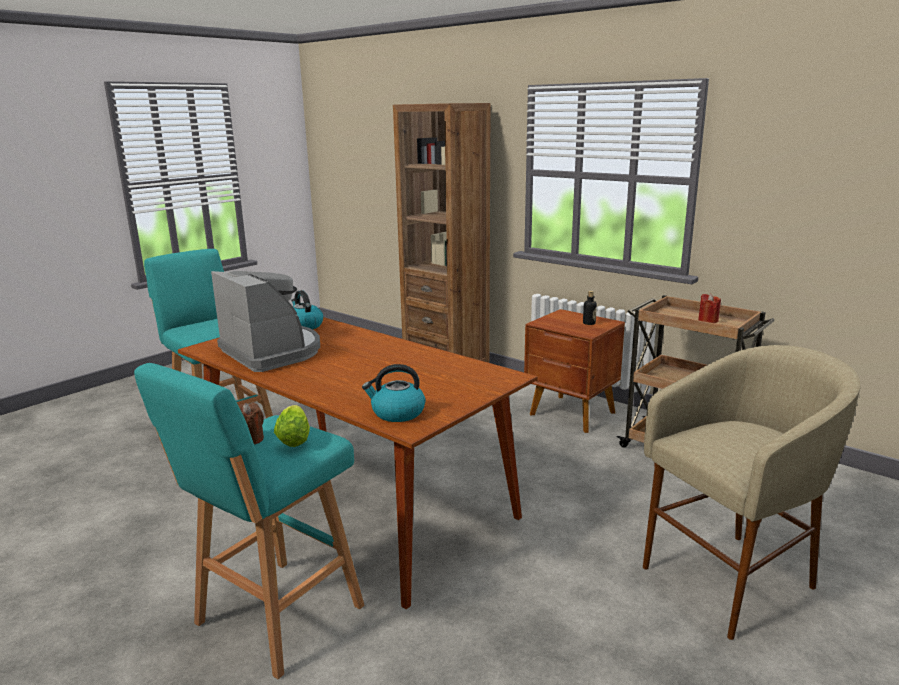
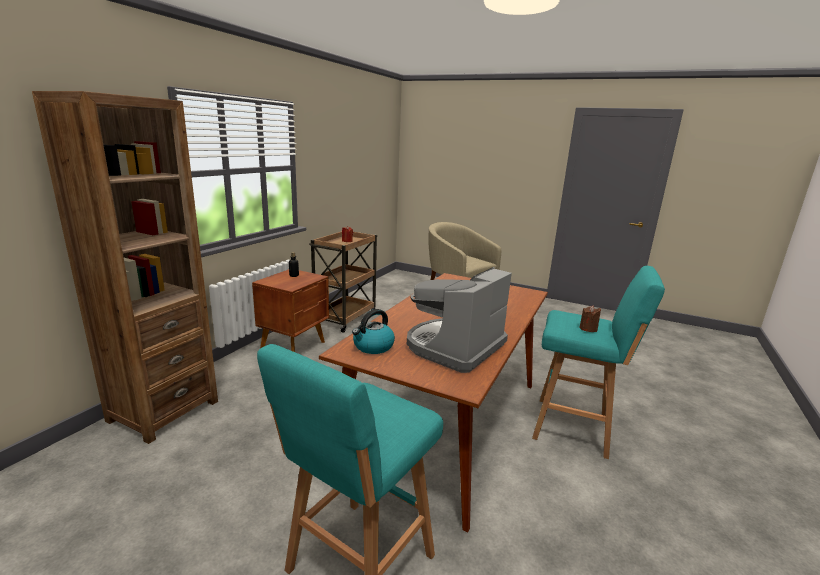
camera: 105 degrees left, 0 degrees up
lettuce [274,405,310,447] -> none
kettle [362,364,425,422] -> none

